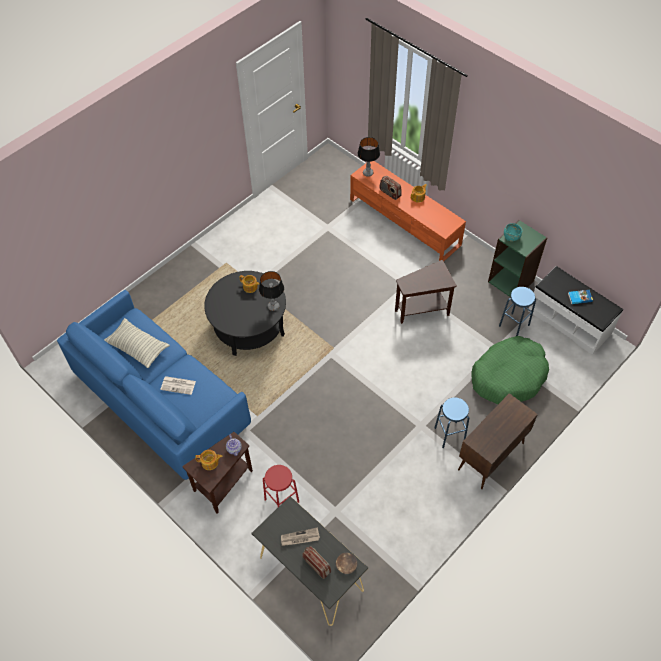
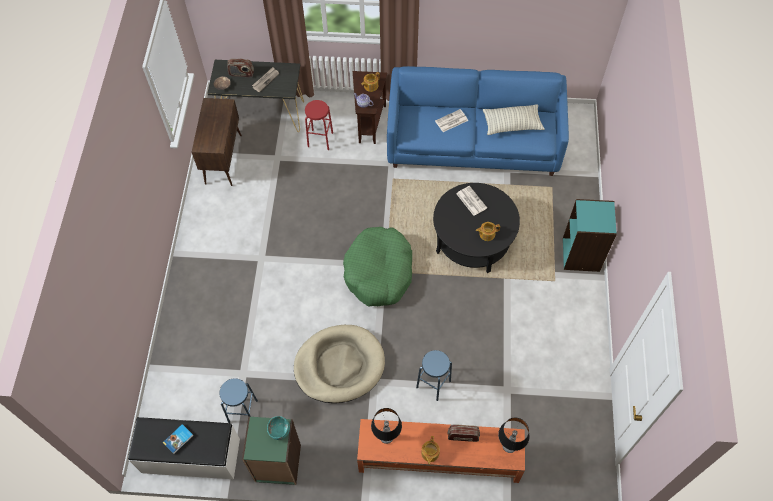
camera: 140 degrees right, 5 degrees up
table lamp [259,271,284,311] -> table lamp moved to [371,408,402,444]
brown side table [395,260,457,324] -> beige dog bed [294,325,385,403]
blue stool [434,397,469,449] -> blue stool moved to [416,350,452,401]
brown cabinet [458,393,538,489] -> brown cabinet moved to [192,98,242,186]
green dog bed [471,336,549,404] -> green dog bed moved to [343,227,412,306]
none -> newspaper [457,186,487,216]
none -> turquoise bookcase [563,199,617,272]

